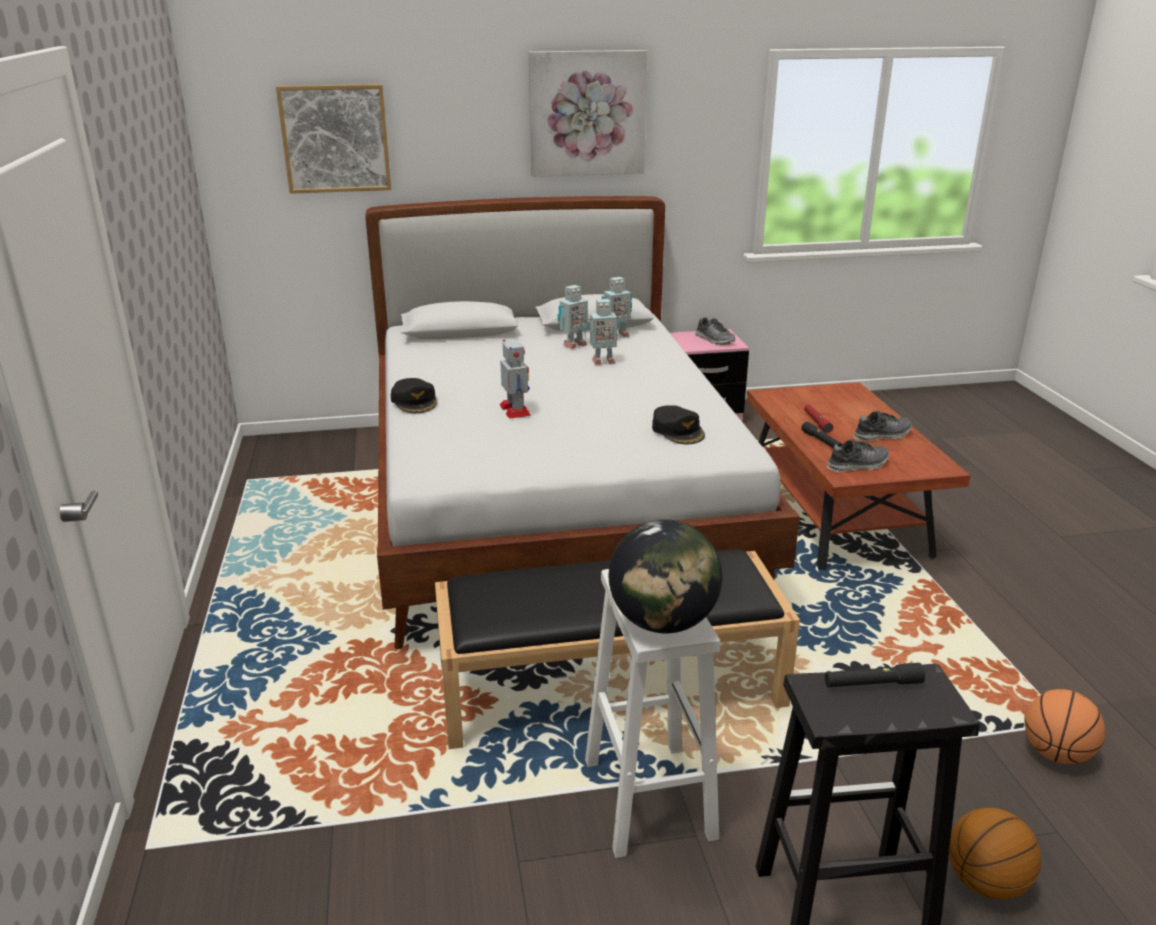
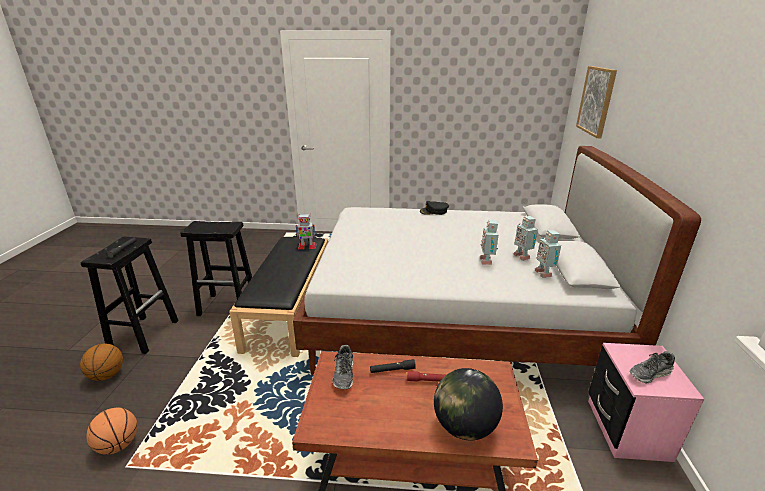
camera: 105 degrees right, 0 degrees up
toy robot [500,340,531,419] -> toy robot moved to [295,214,316,249]
picture [529,50,648,177] -> none
white stool [585,569,720,858] -> black stool [180,221,252,316]
globe [609,519,722,633] -> globe moved to [434,368,503,440]
black cap [652,405,705,444] -> none
shoe [854,411,912,442] -> none

